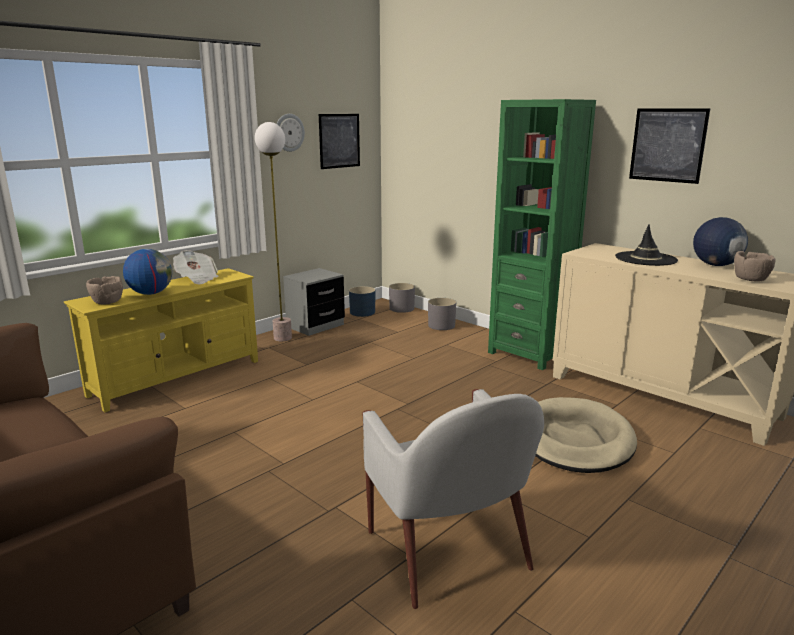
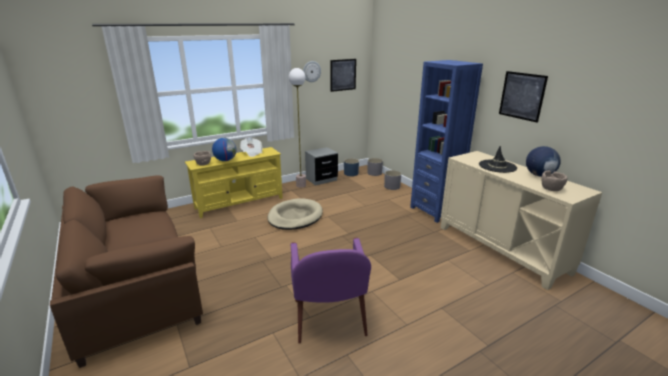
camera: 15 degrees right, 5 degrees up
white armchair [362,389,544,609] -> purple armchair [291,238,371,344]
green bookcase [488,99,596,370] -> blue bookcase [410,60,483,223]
beige dog bed [535,397,637,473] -> beige dog bed moved to [267,198,323,230]

